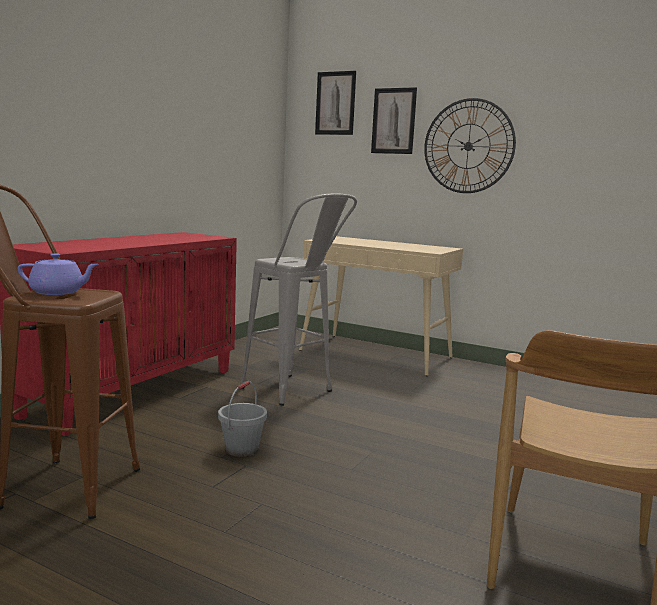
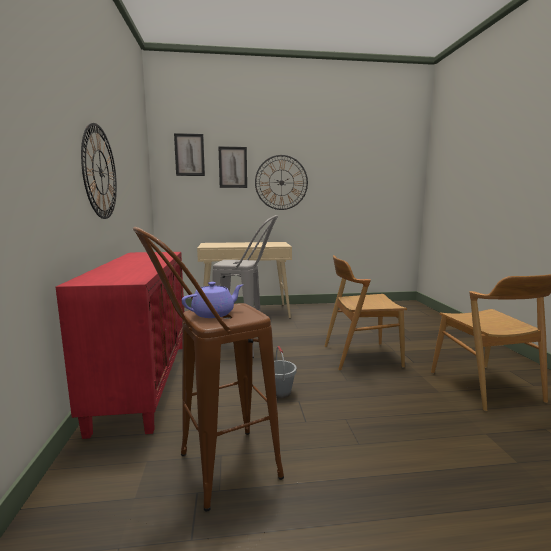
camera: 35 degrees left, 0 degrees up
none -> wall clock [81,123,117,219]
none -> brown chair [324,255,407,370]

